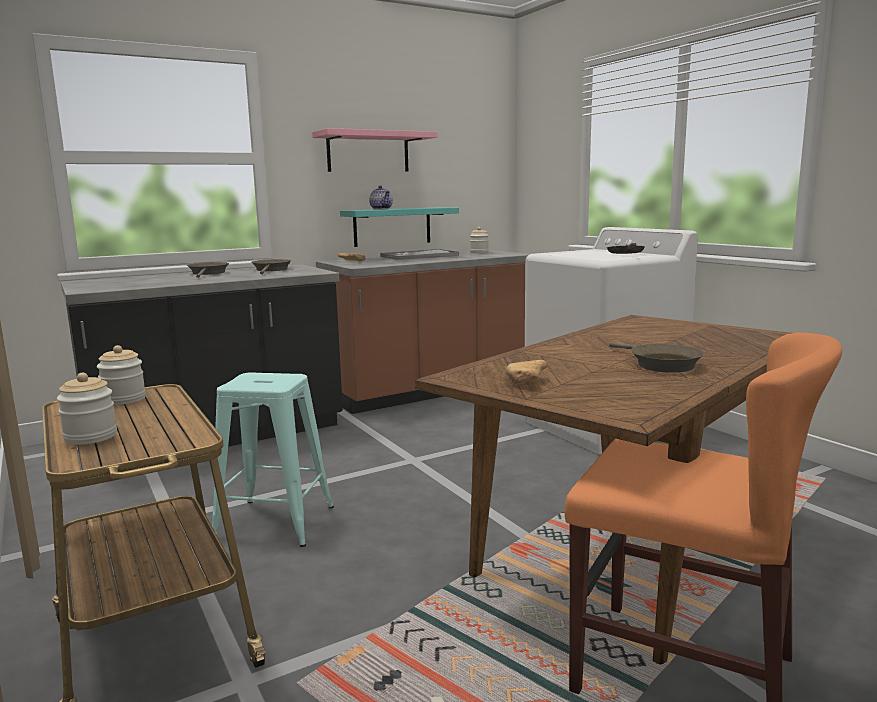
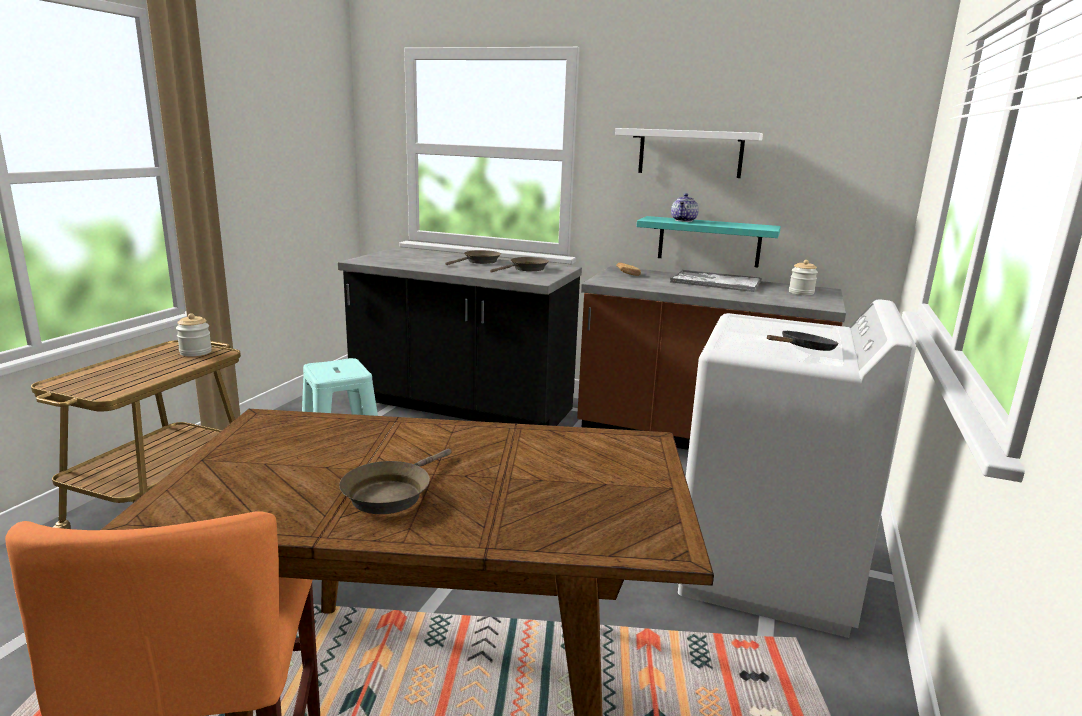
camera: 50 degrees right, 5 degrees up
jar [57,373,117,445] -> none
pink shelf [312,128,437,172] -> white shelf [615,128,763,178]
bread [506,360,548,384] -> none

